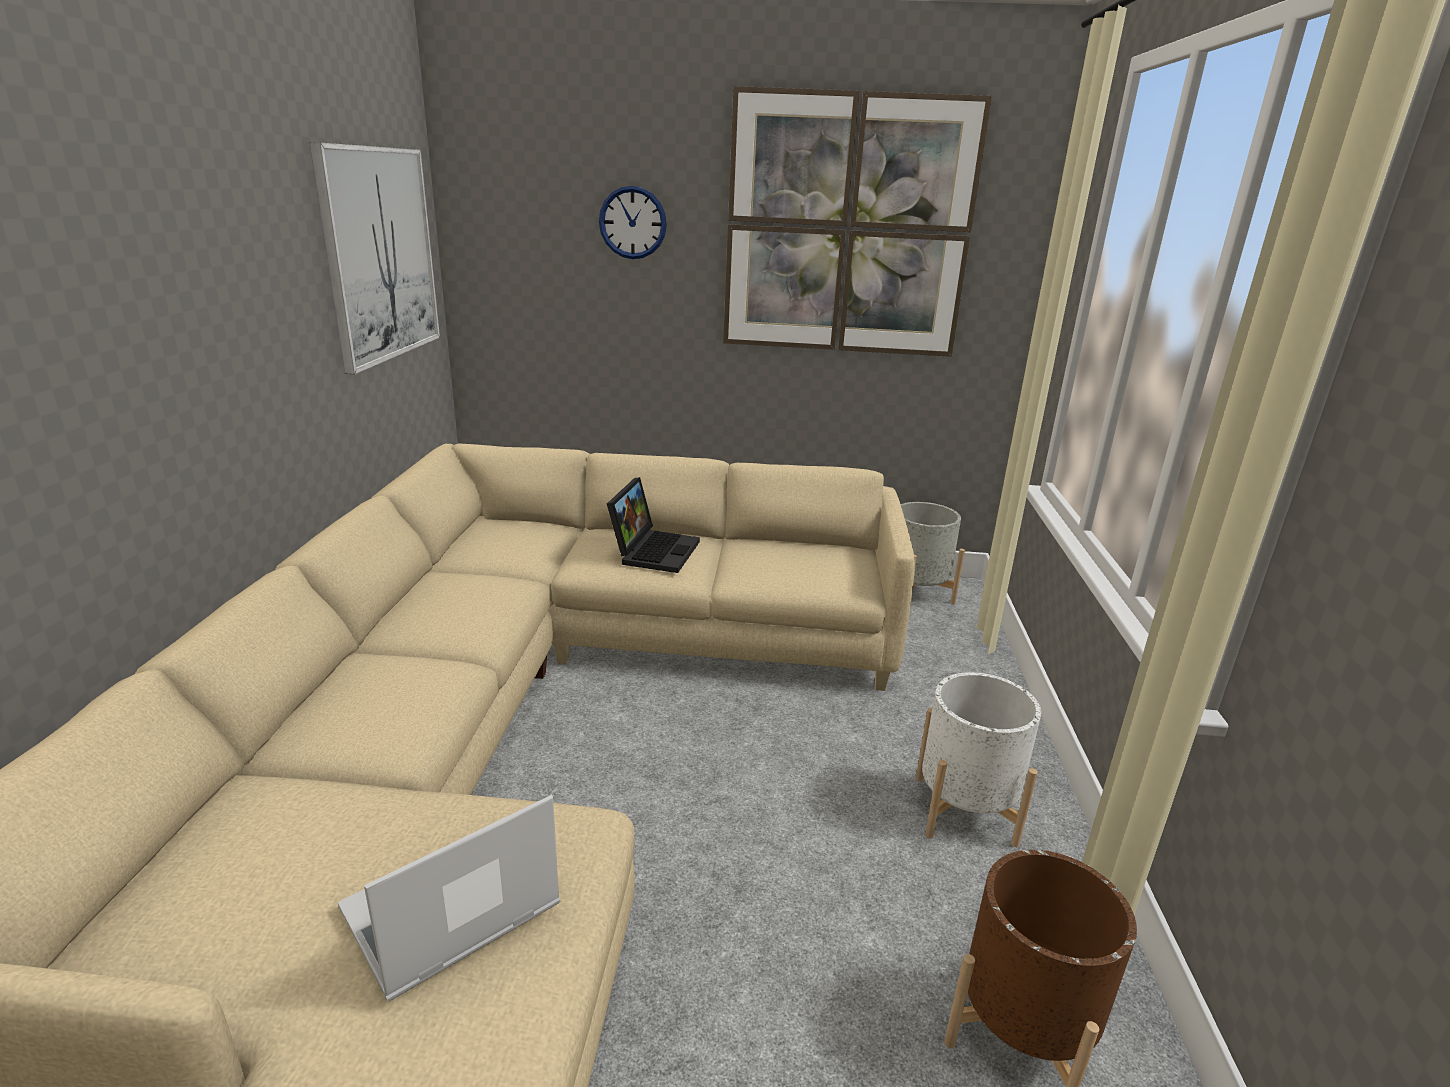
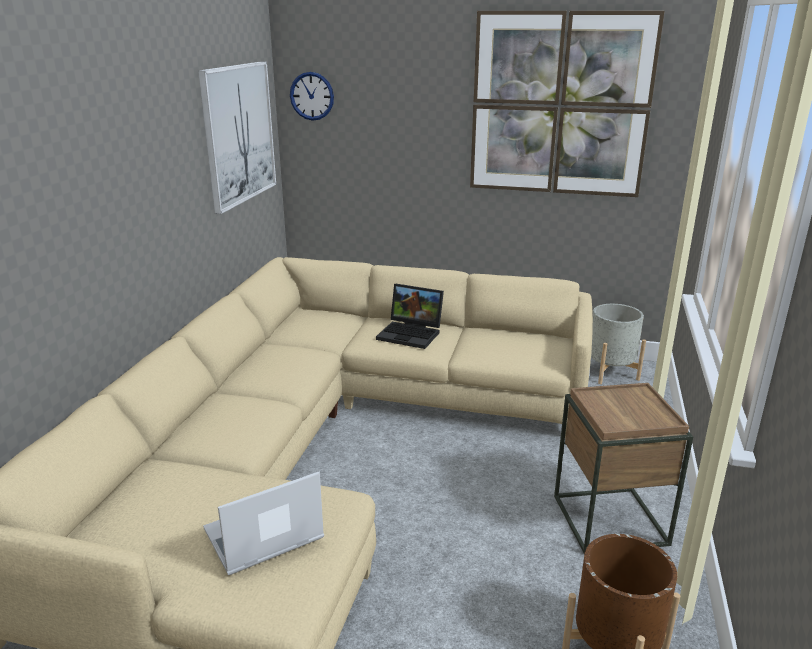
camera: 10 degrees right, 0 degrees up
wall clock [599,186,667,259] -> wall clock moved to [290,72,334,121]
laptop [607,477,700,573] -> laptop turned 90 degrees clockwise [376,284,444,349]
white planter [916,672,1041,847] -> brown side table [554,383,693,554]

